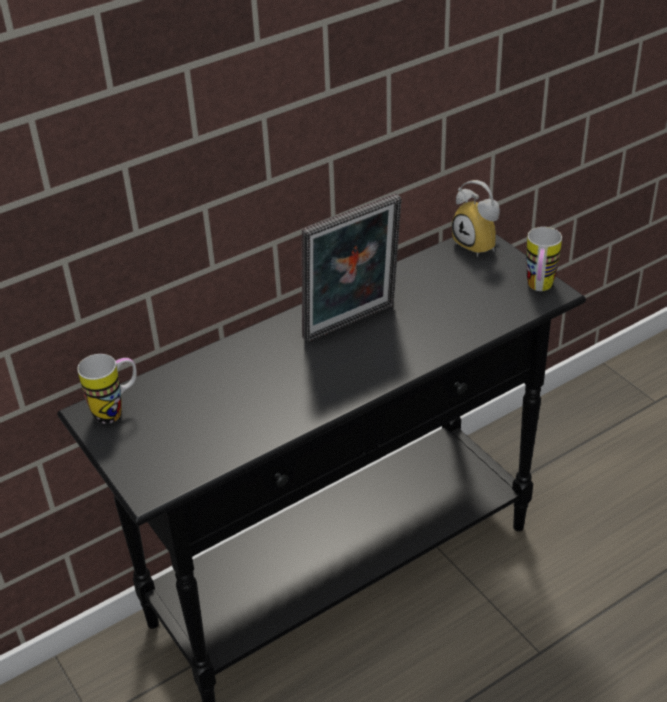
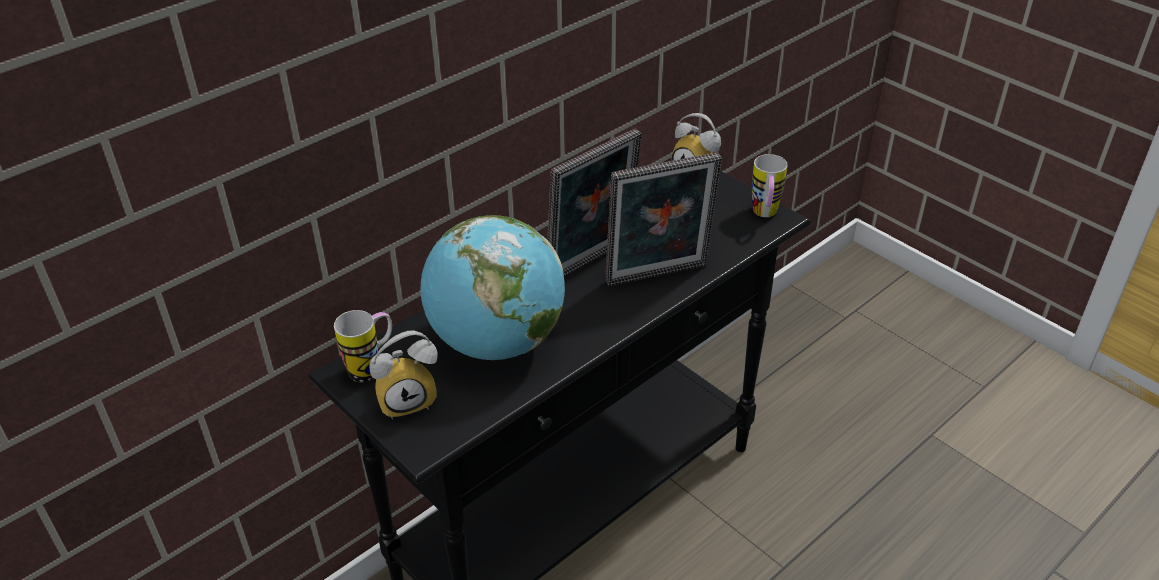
camera: 10 degrees left, 0 degrees up
none -> alarm clock [369,331,438,420]
none -> globe [421,215,565,360]
none -> picture frame [605,152,722,286]

